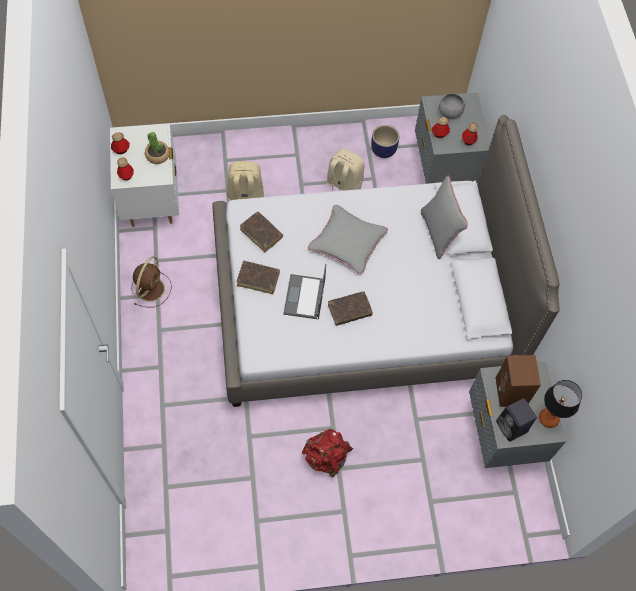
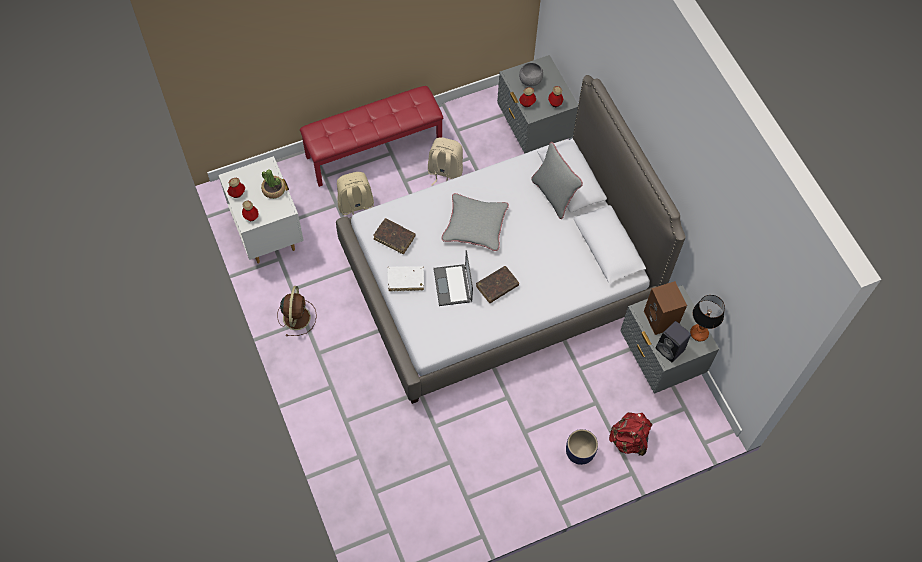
camera: 15 degrees left, 0 degrees up
brown book [237,261,280,294] -> white book [387,266,424,292]
red backpack [302,429,353,477] -> red backpack moved to [609,412,653,456]
planter [371,125,399,158] -> planter moved to [566,429,598,465]
none -> red bench [300,86,444,187]

